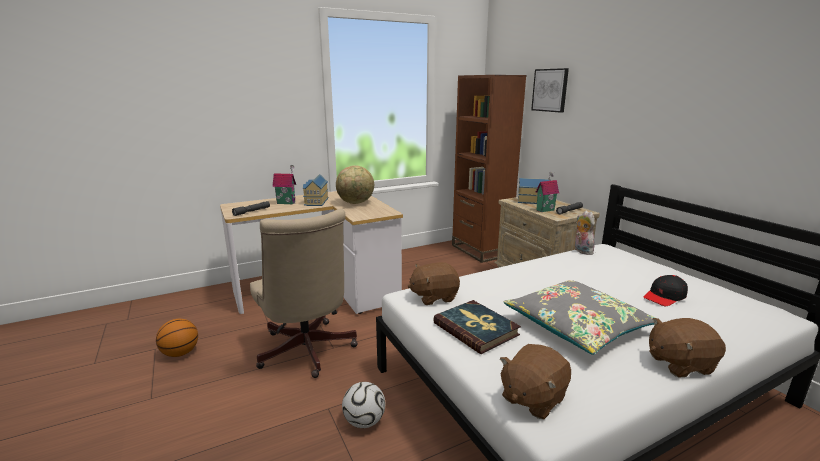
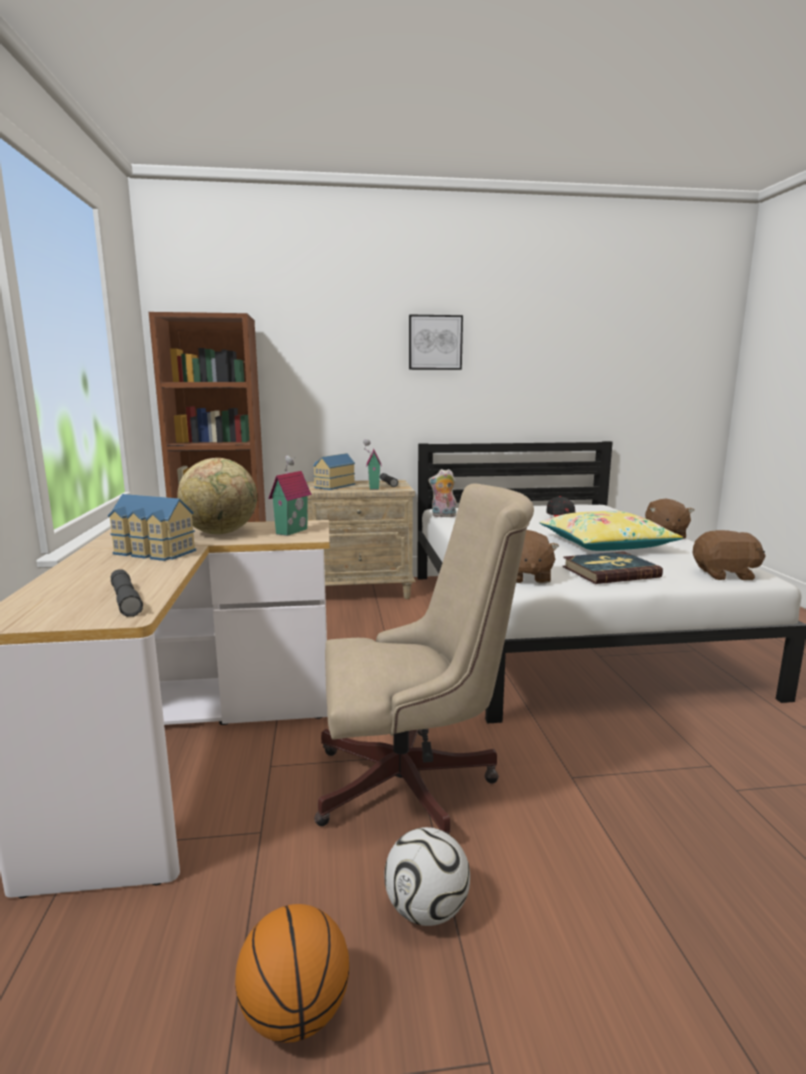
camera: 70 degrees left, 5 degrees down
toy house [272,165,296,204] -> toy house moved to [268,455,312,536]
football [342,382,385,428] -> football moved to [384,827,470,926]
brown plush toy [500,344,571,420] -> brown plush toy turned 60 degrees counterclockwise [692,530,766,580]
grey pillow [503,280,655,355] -> yellow pillow [540,511,683,551]
picture [531,68,569,113] -> picture moved to [409,315,463,370]

